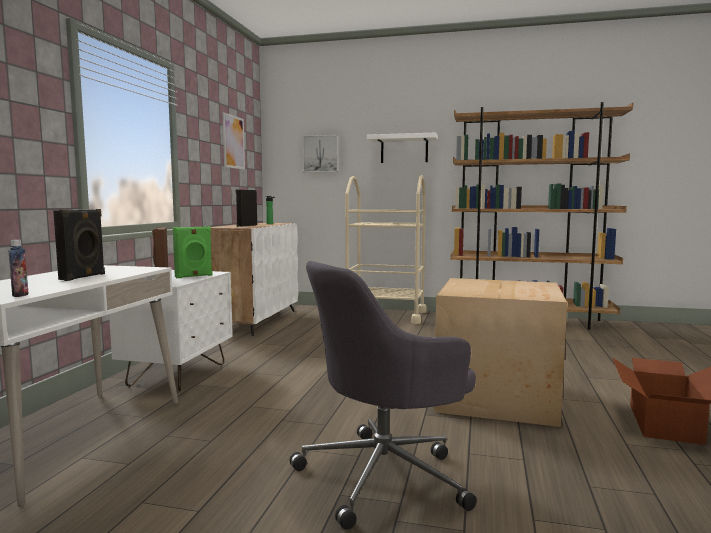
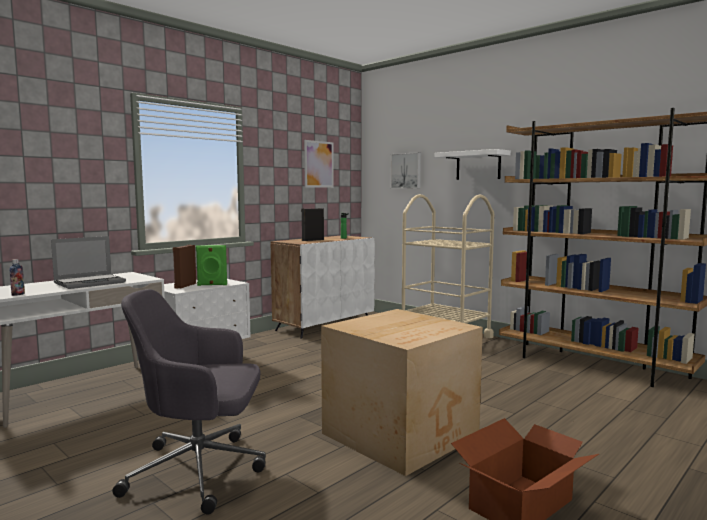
camera: 30 degrees right, 0 degrees up
black speaker [53,209,105,281] -> laptop [51,236,126,289]

